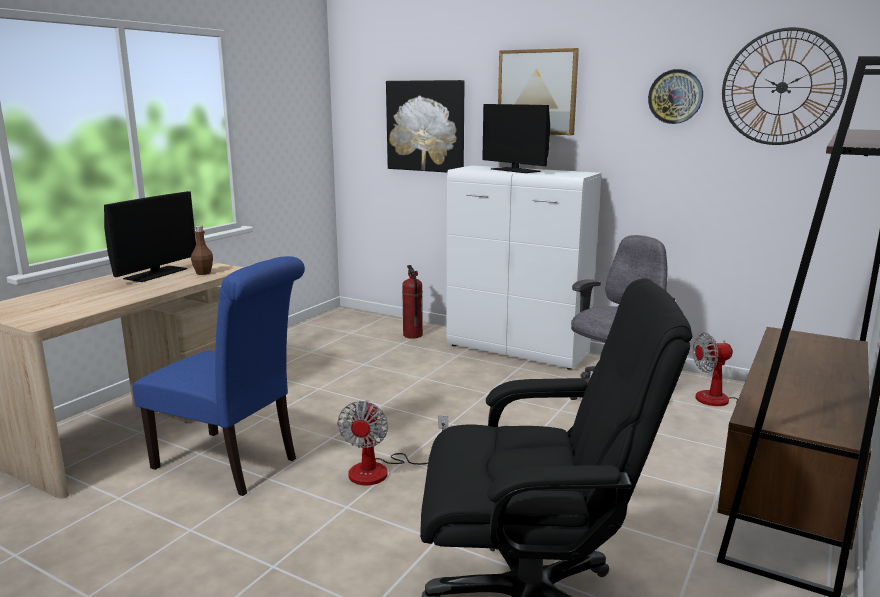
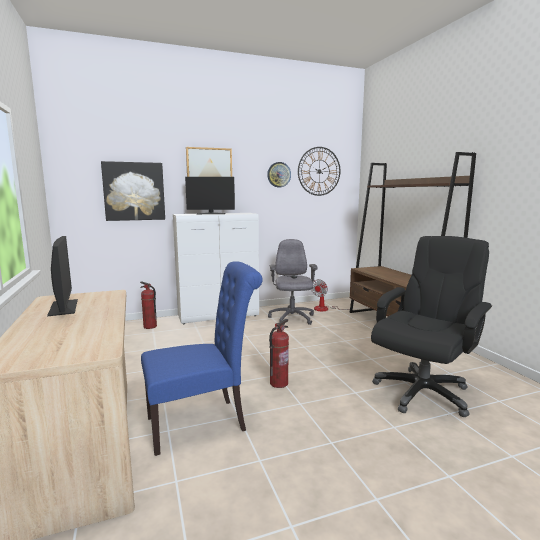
camera: 50 degrees left, 5 degrees down
brown bottle [191,226,213,275] -> none
fan [337,400,448,485] -> fire extinguisher [269,319,289,388]

